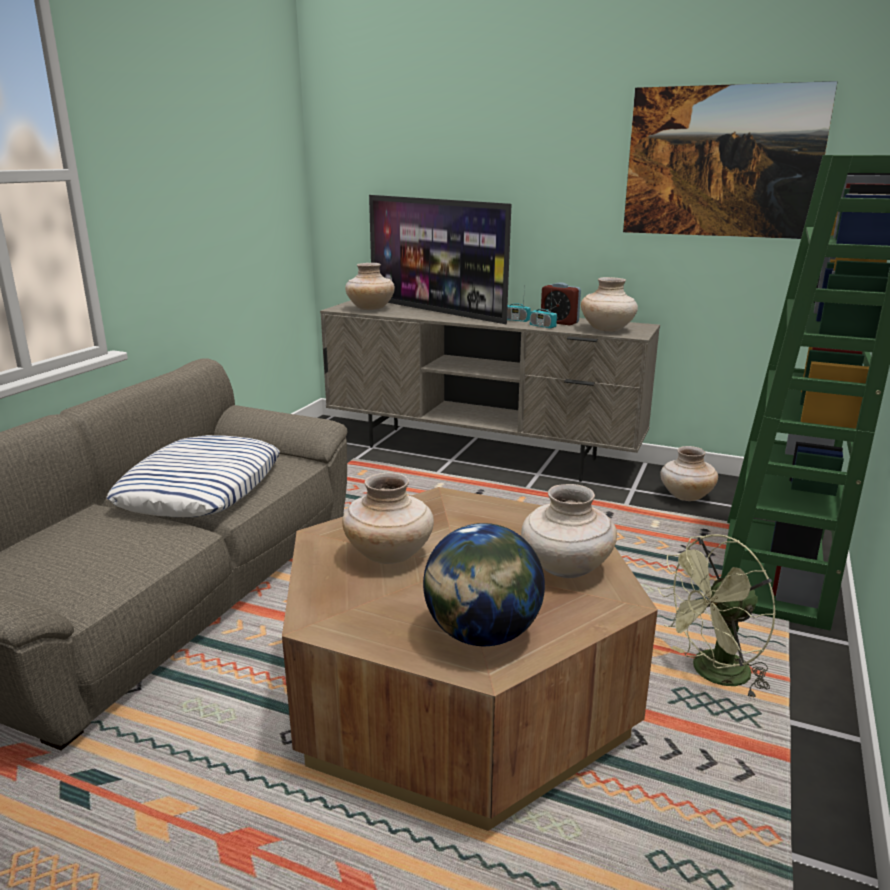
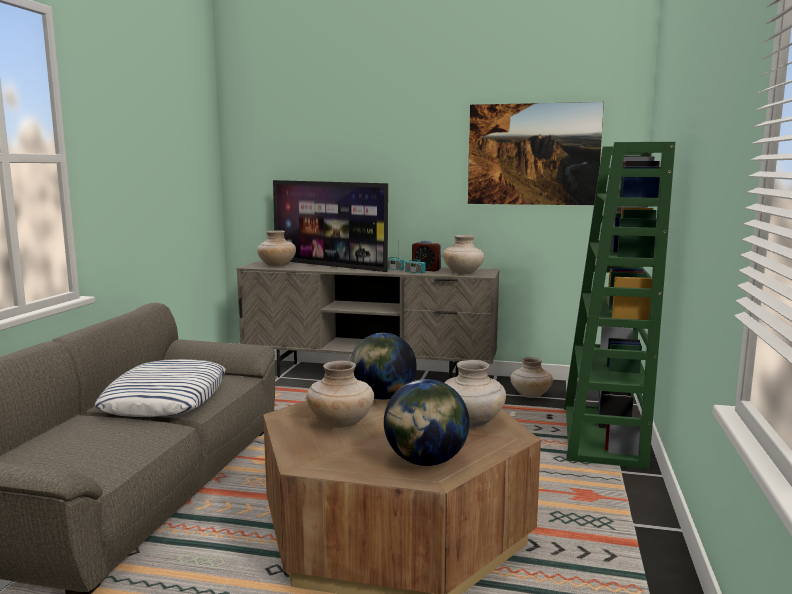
camera: 10 degrees left, 10 degrees down
green fan [658,534,776,699] -> none
none -> globe [350,333,417,400]

